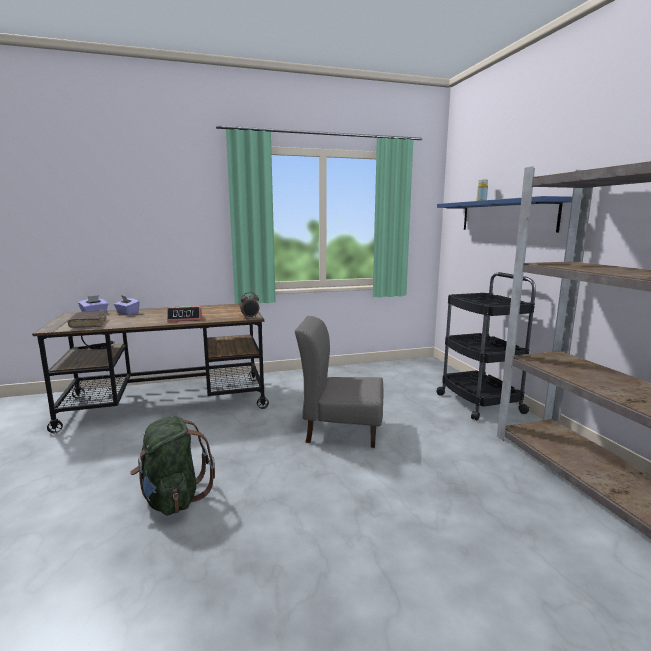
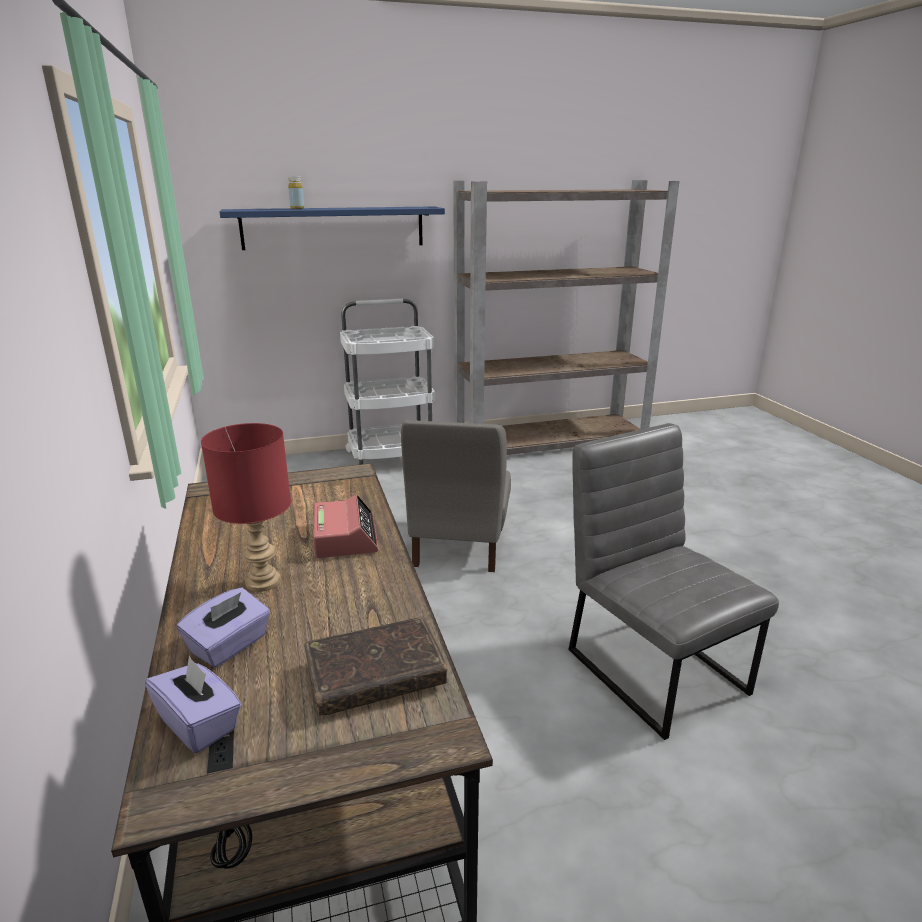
camera: 90 degrees left, 10 degrees up
green backpack [130,416,215,515] -> grey chair [568,423,779,740]
alarm clock [240,292,259,318] -> none
black cart [436,272,536,420] -> white cart [340,299,435,465]
none -> red table lamp [201,423,291,592]

